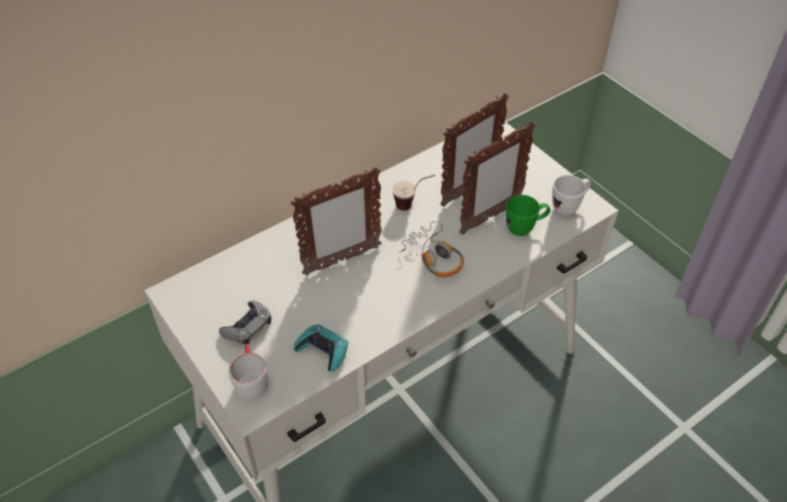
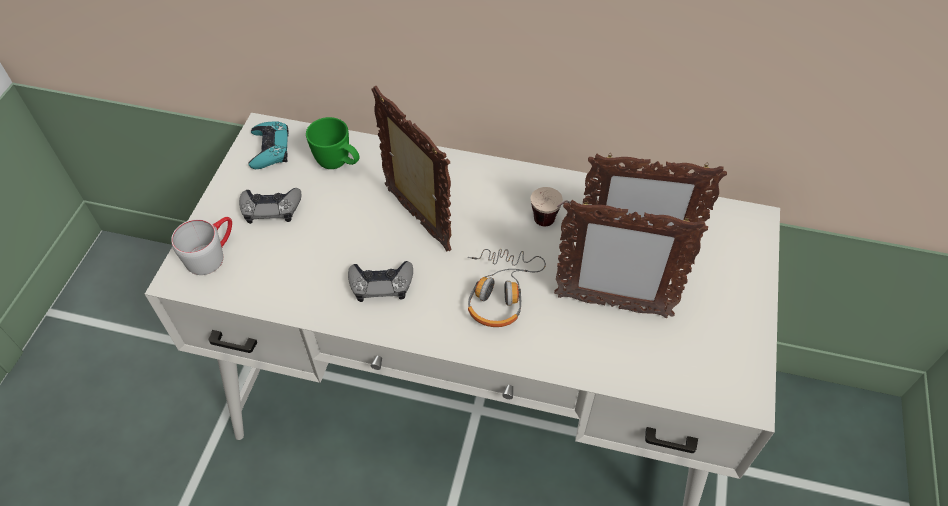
camera: 50 degrees right, 5 degrees up
picture frame [291,167,382,276] -> picture frame turned 150 degrees counterclockwise [371,86,452,251]
turquoise game controller [294,324,348,372] -> turquoise game controller moved to [248,121,289,169]
green mug [506,195,550,236] -> green mug moved to [306,117,359,169]
white mug [552,175,591,215] -> none
none -> grey game controller [348,261,413,302]

